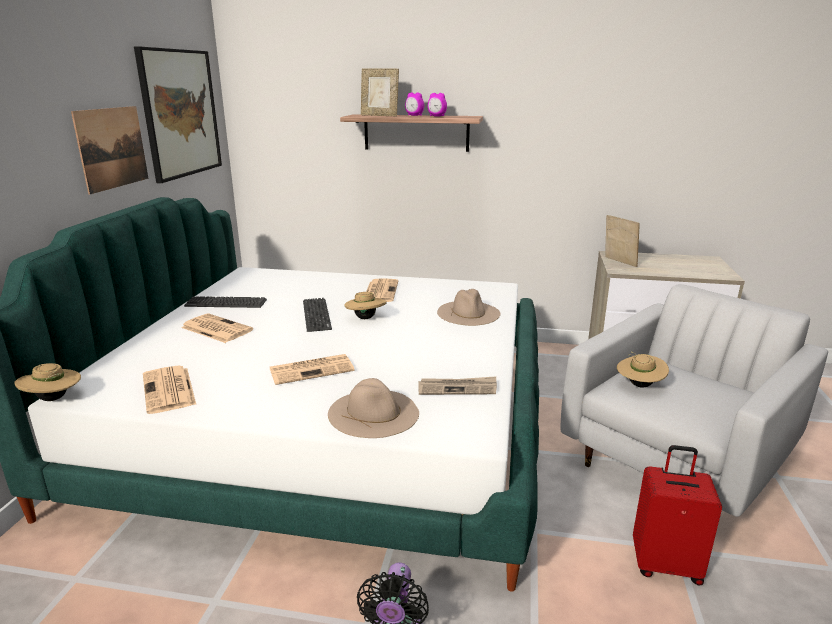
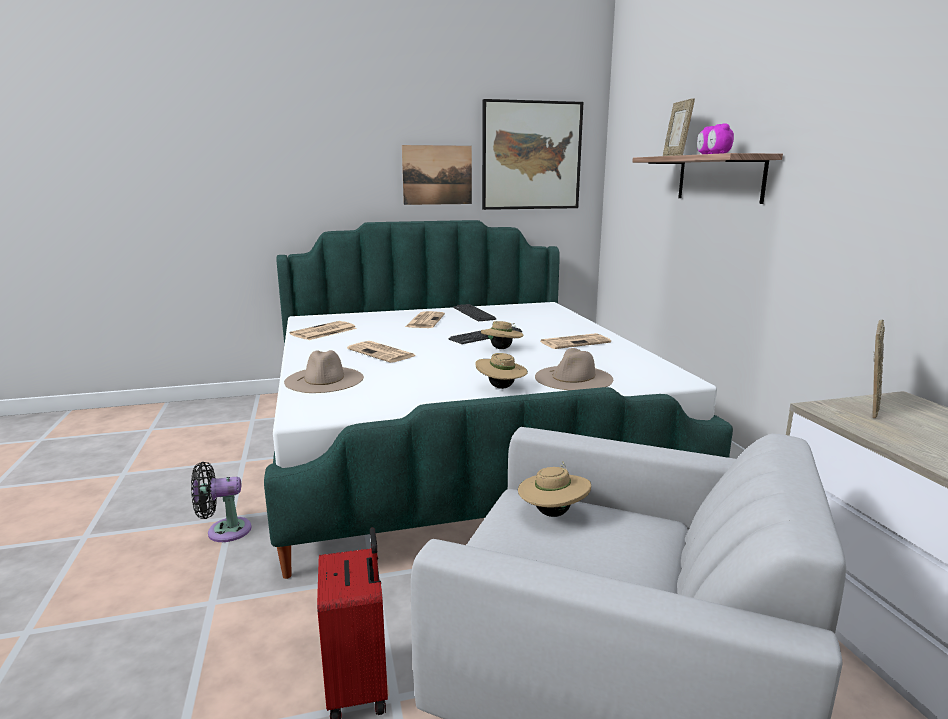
camera: 65 degrees right, 5 degrees down
beige hat [14,363,81,401] -> beige hat moved to [476,353,528,389]
newspaper [418,376,497,395] -> none

